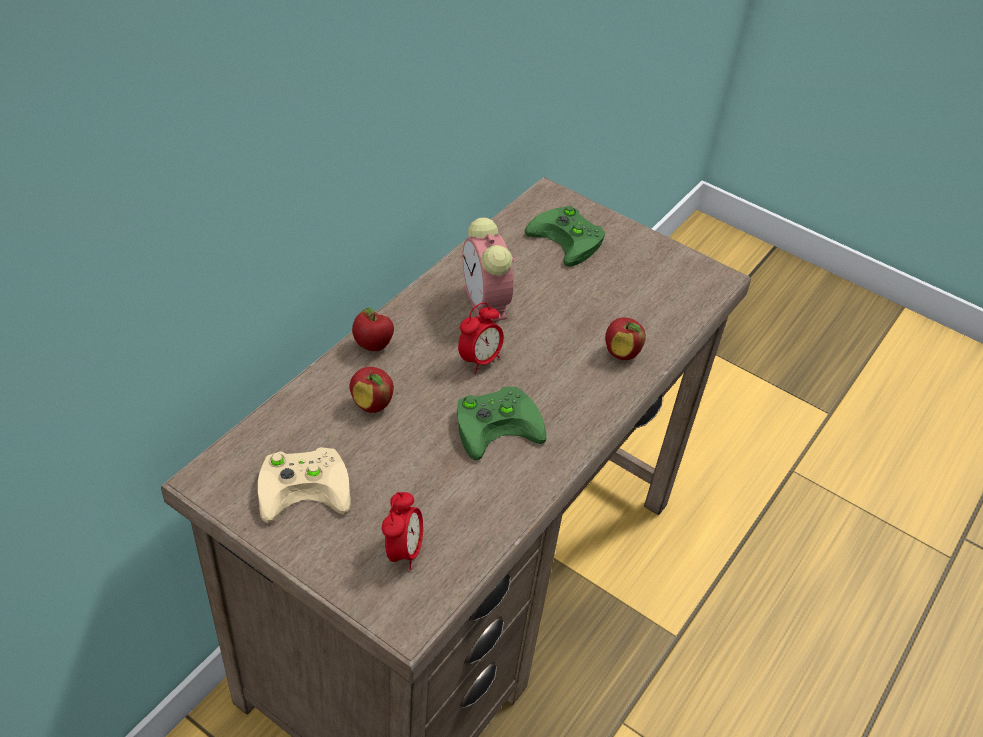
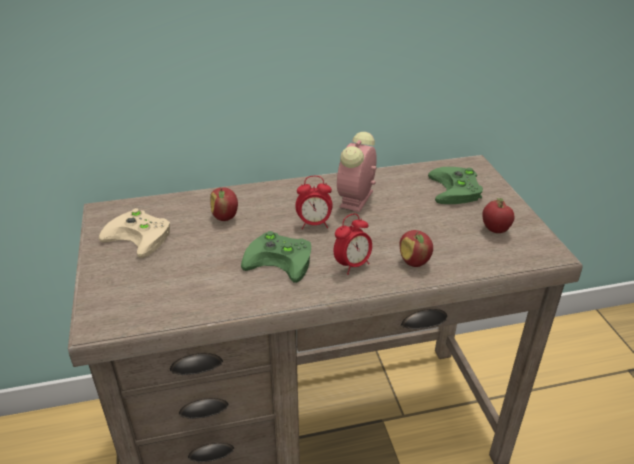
camera: 45 degrees right, 10 degrees down
apple [352,307,394,351] -> apple moved to [482,198,514,233]
alarm clock [382,492,423,570] -> alarm clock moved to [334,214,372,275]

